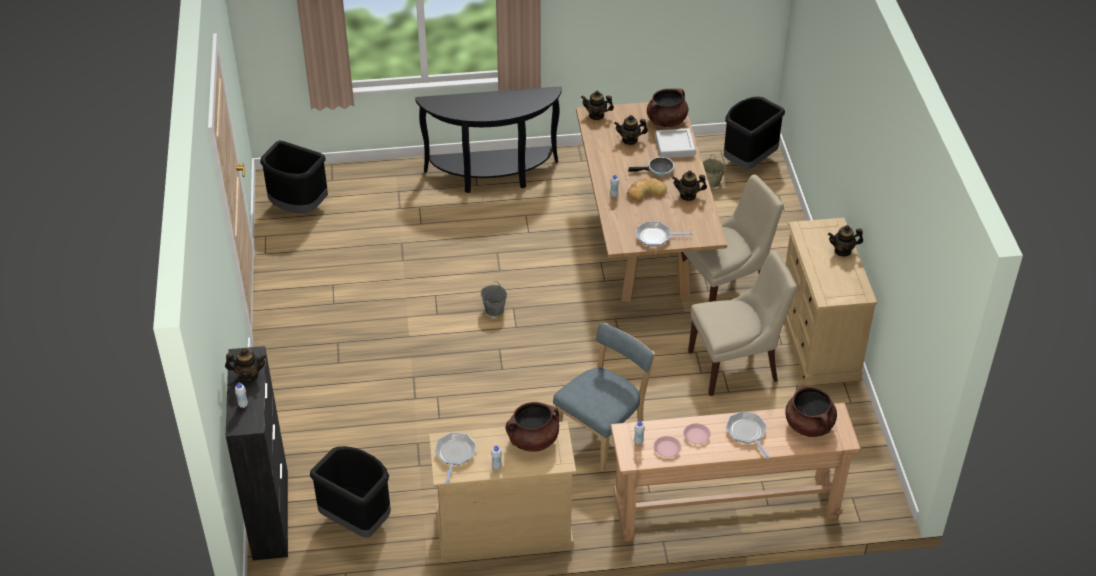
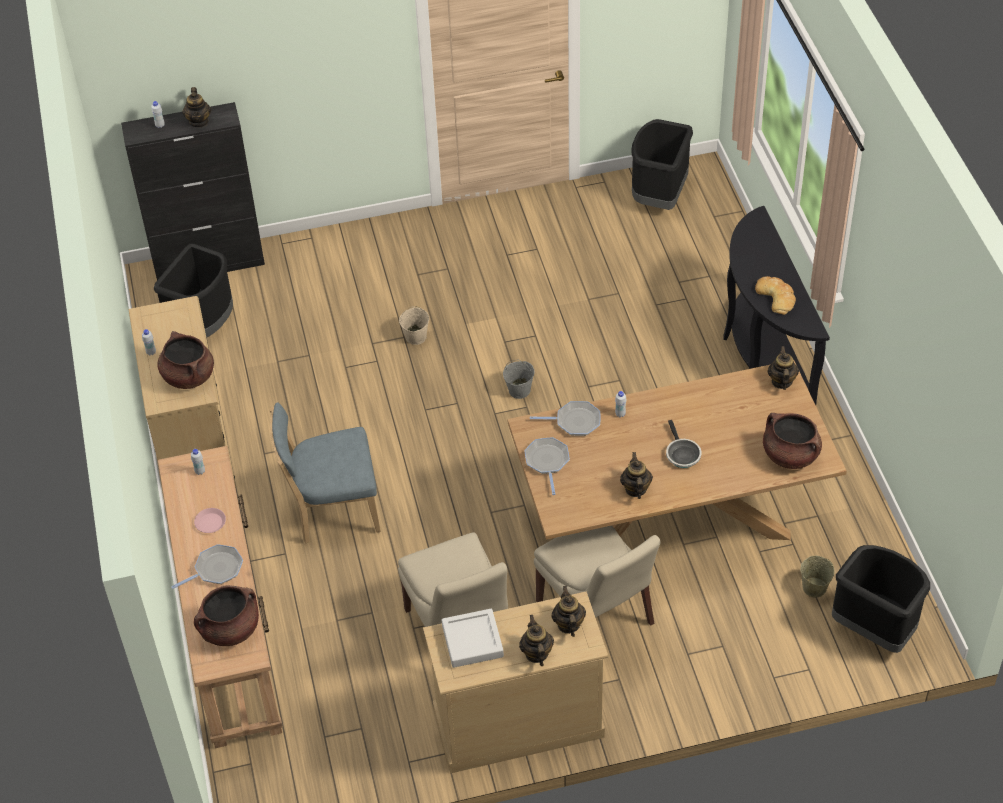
camera: 85 degrees right, 5 degrees up
frying pan [435,432,476,484] -> frying pan moved to [530,401,601,436]
blue chair [553,323,655,472] -> blue chair turned 135 degrees clockwise [270,402,381,544]
teapot [614,115,648,145] -> teapot moved to [552,586,586,637]
bread [627,178,667,202] -> bread moved to [755,276,796,315]
pink plate [654,436,681,457] -> none
grey tray [655,128,696,158] -> grey tray moved to [442,609,504,668]
none -> beige bucket [399,306,429,345]

